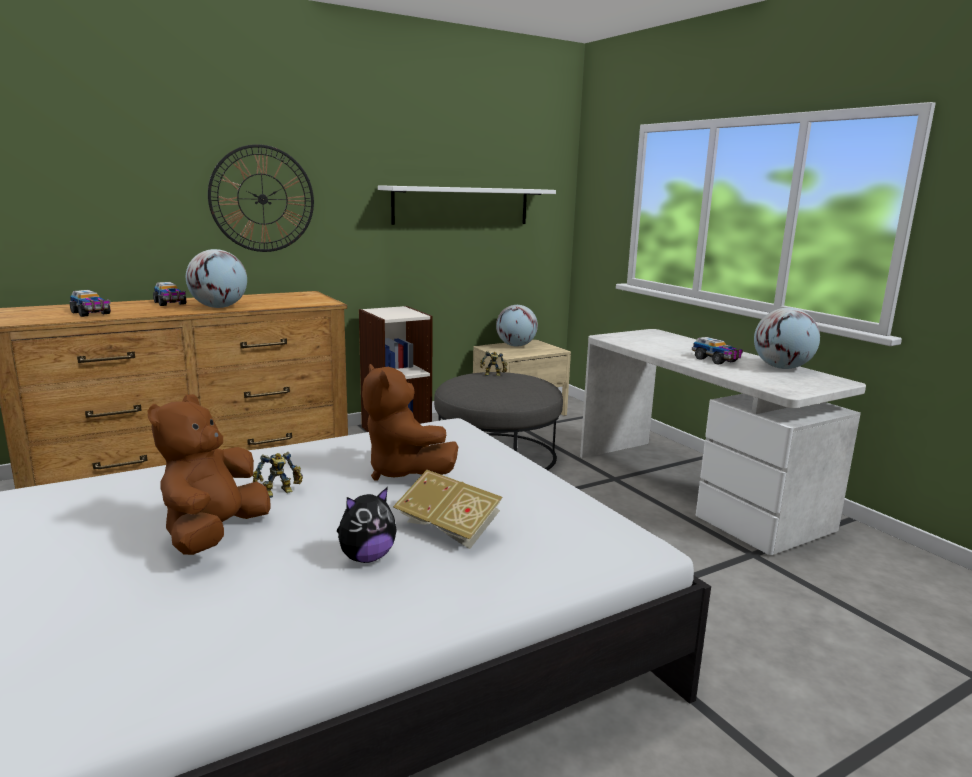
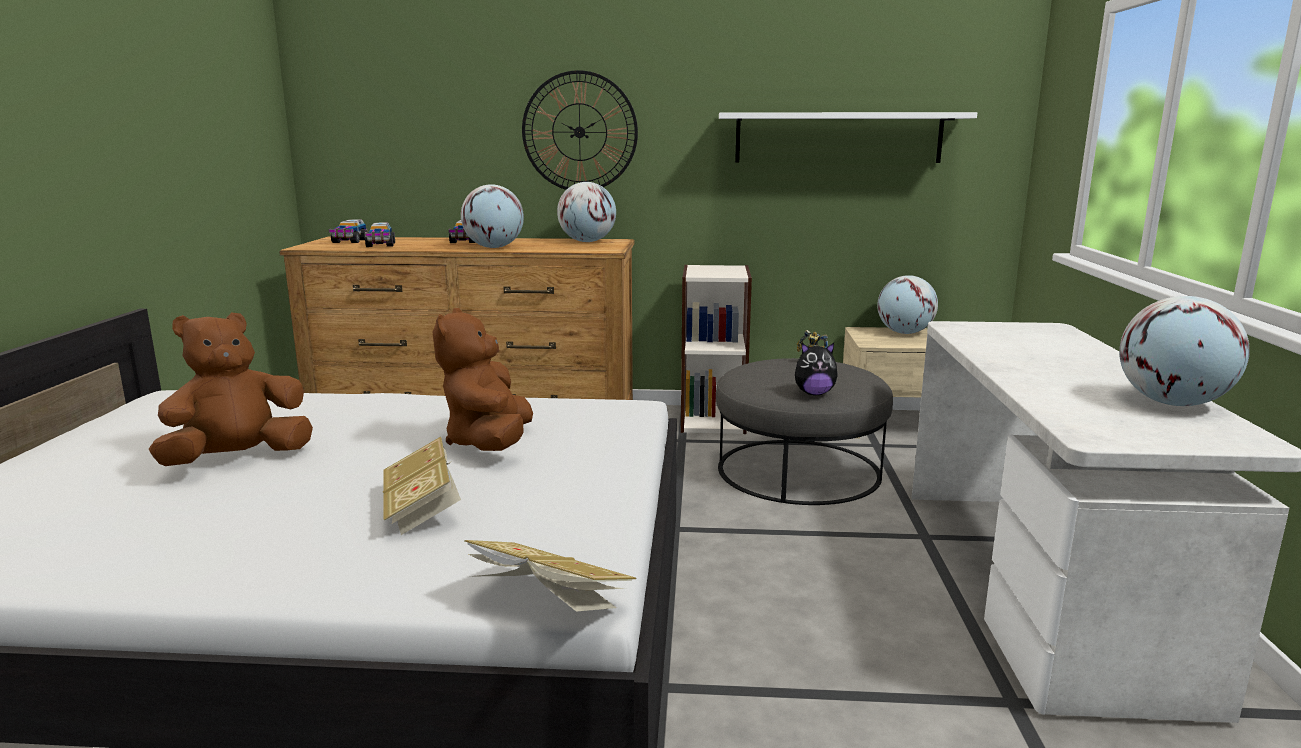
camera: 35 degrees right, 0 degrees up
toy robot [252,452,303,498] -> none
plush toy [336,487,397,563] -> plush toy moved to [795,343,838,395]
toy truck [692,337,743,365] -> toy truck moved to [329,220,368,243]
none -> book [464,540,636,611]
none -> globe [557,182,616,242]

